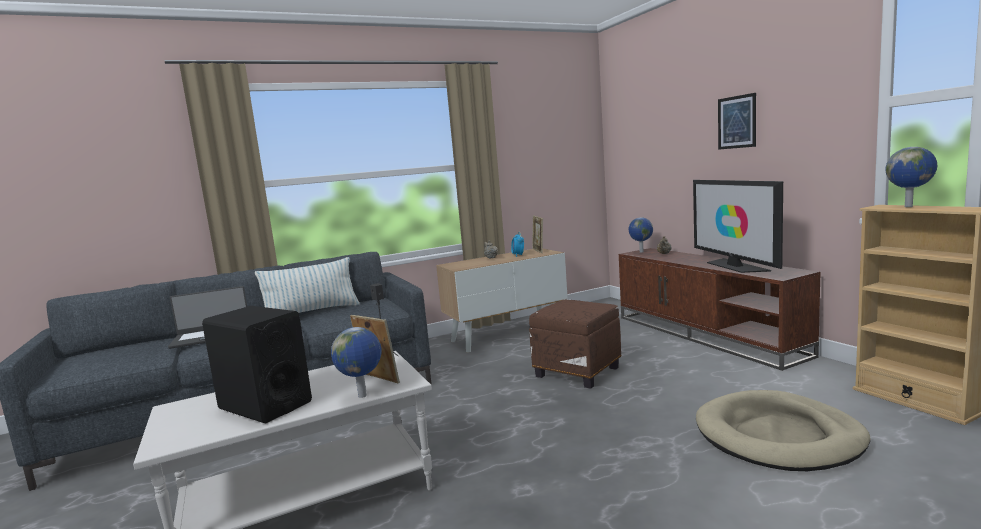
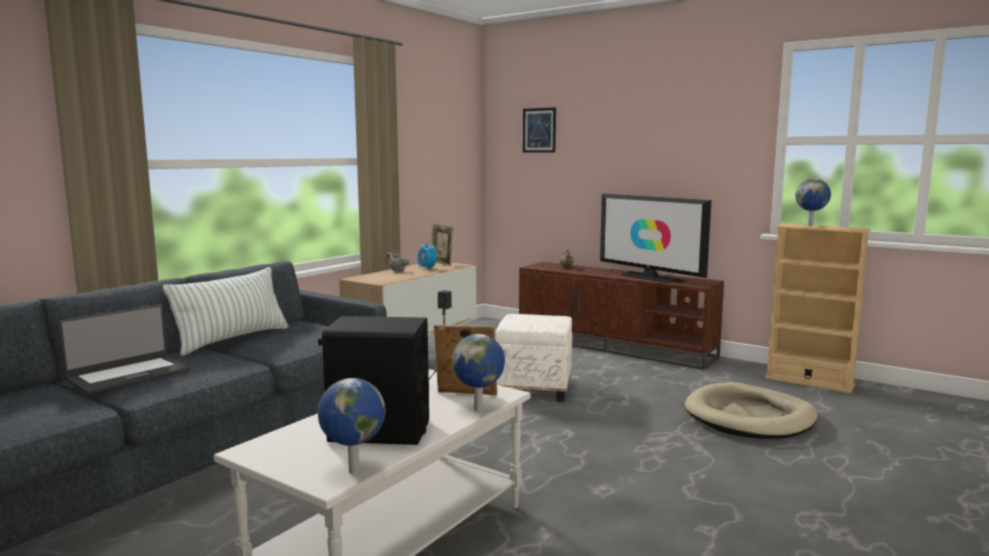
camera: 30 degrees left, 0 degrees up
brown ottoman [529,300,621,389] -> white ottoman [495,314,572,402]
globe [629,217,653,253] -> globe moved to [318,378,385,474]
picture [718,93,756,150] -> picture moved to [523,107,556,153]

